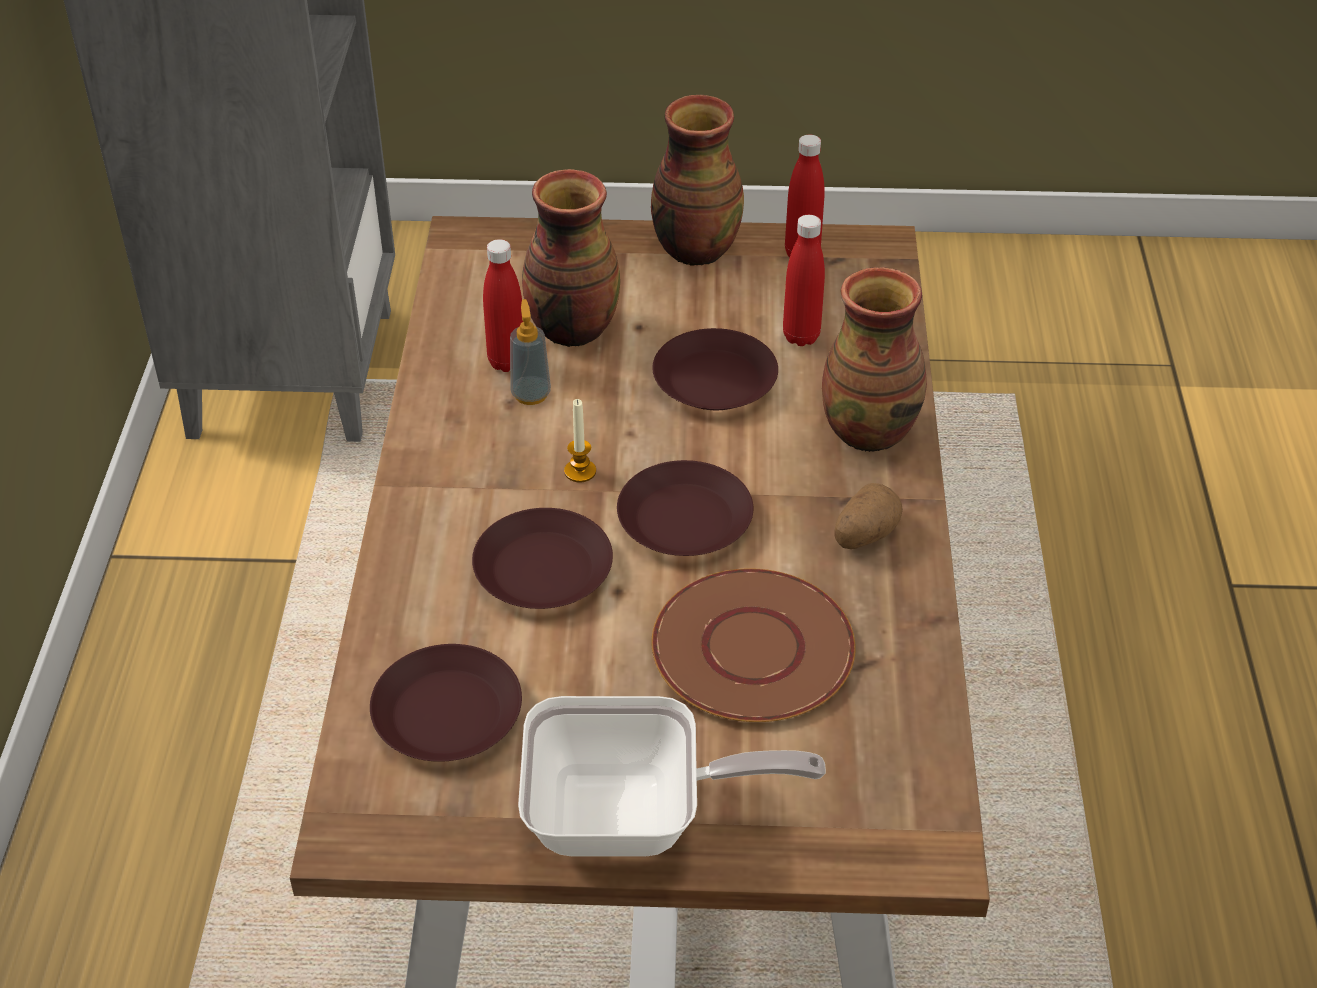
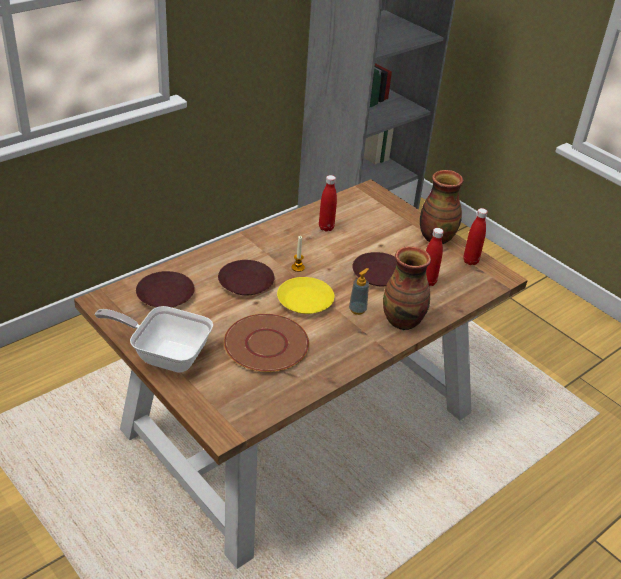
camera: 45 degrees right, 5 degrees down
soap dispenser [510,299,551,405] -> soap dispenser moved to [349,268,369,315]
frying pan [518,696,826,857] -> frying pan turned 150 degrees clockwise [95,306,213,373]
vase [522,169,620,347] -> none
brown plate [617,460,753,556] -> yellow plate [277,277,334,314]
potato [834,483,903,549] -> none

